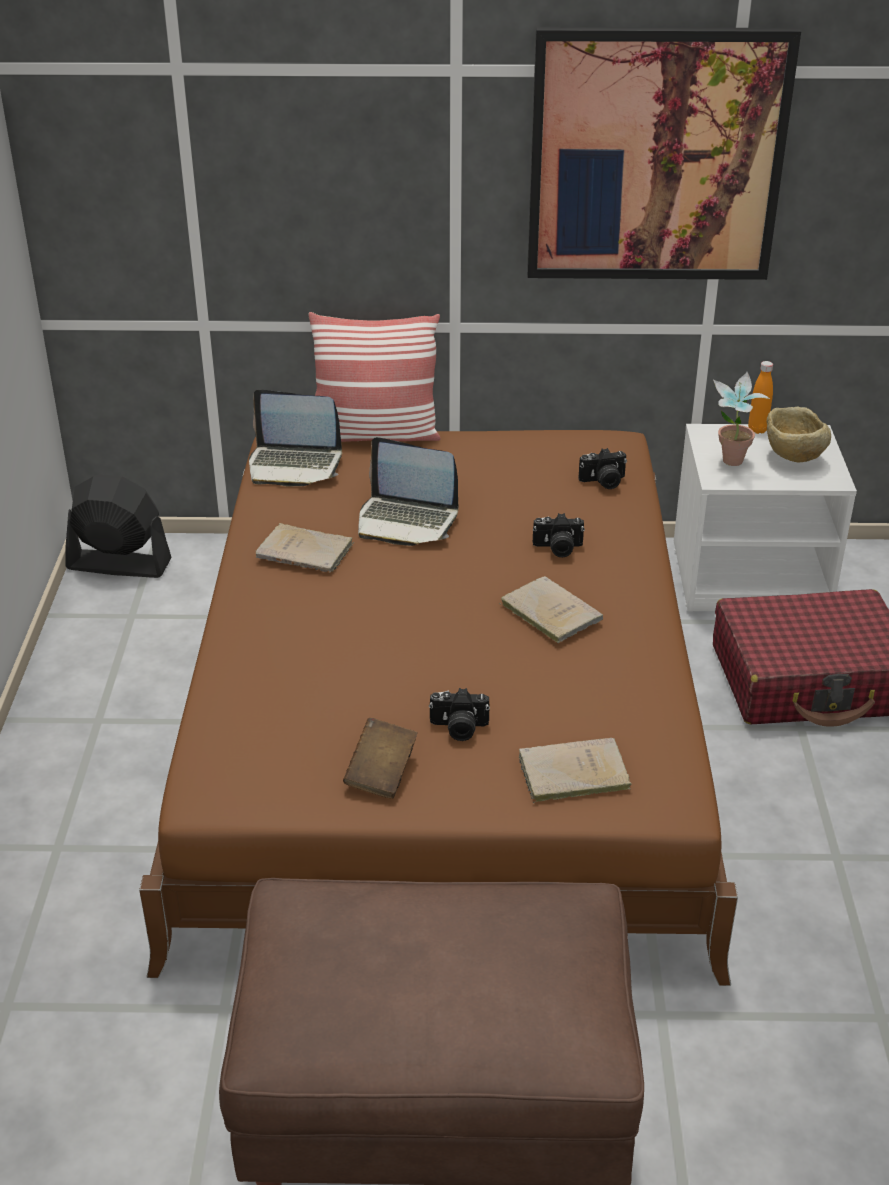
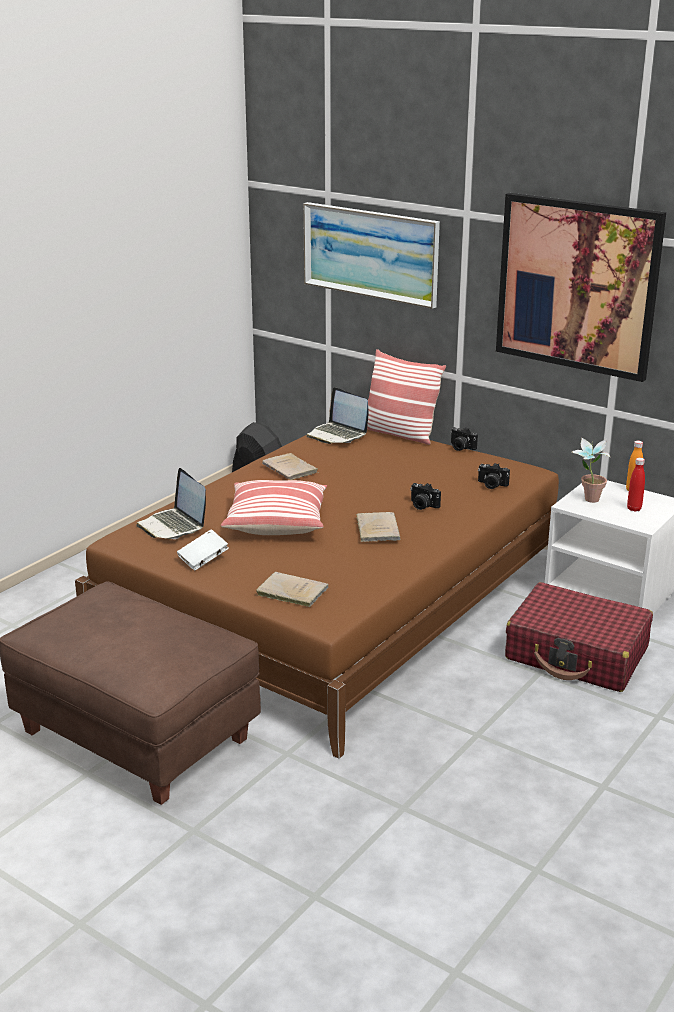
camera: 35 degrees right, 10 degrees down
brown book [343,718,418,798] -> white book [177,529,229,570]
laptop [358,437,458,546] -> laptop moved to [136,468,206,539]
camera [429,688,490,741] -> camera moved to [450,427,478,451]
beige bowl [766,407,831,462] -> red bottle [627,458,645,512]
none -> pillow [221,480,327,535]
none -> picture [303,202,440,309]

